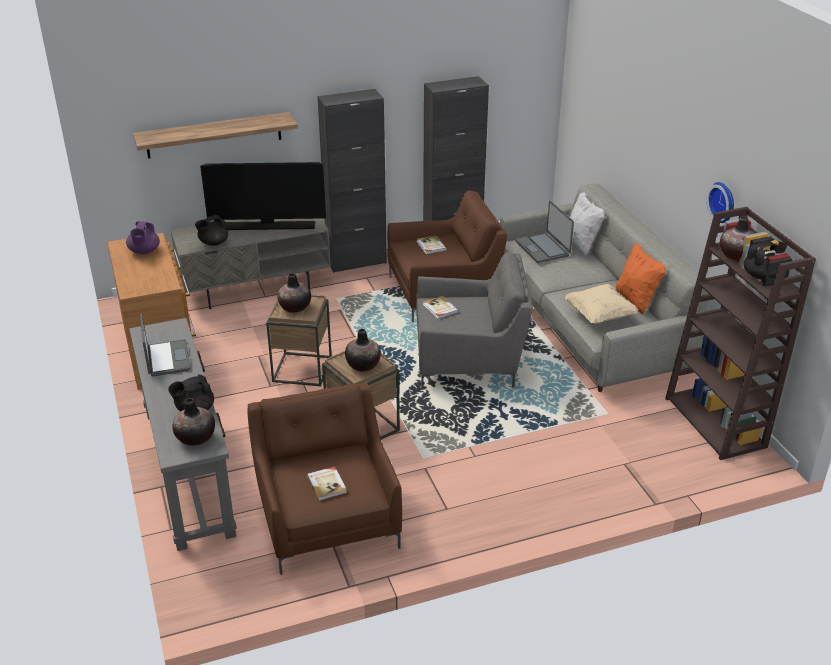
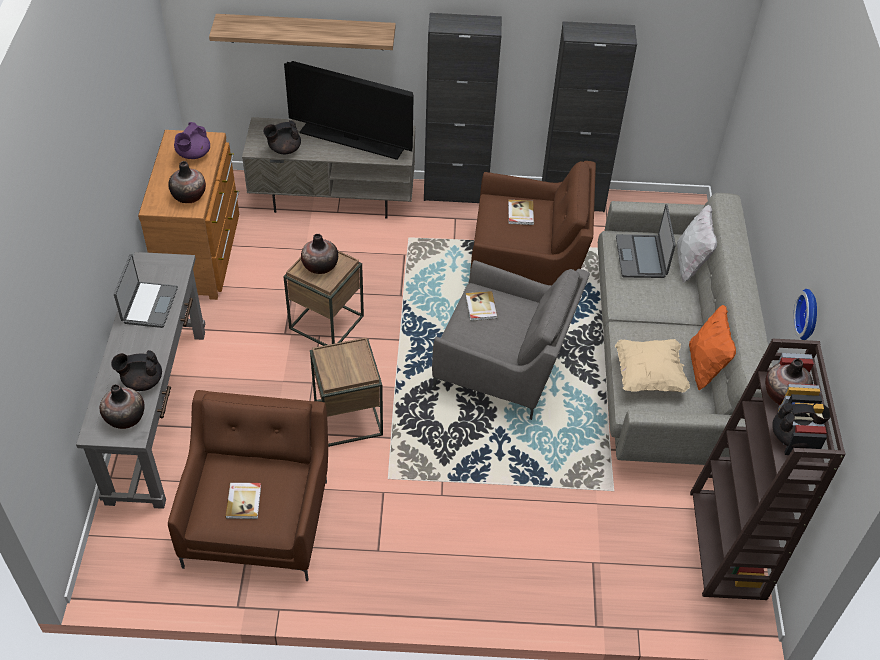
camera: 20 degrees right, 15 degrees up
vase [345,329,381,372] -> vase moved to [168,161,206,203]

